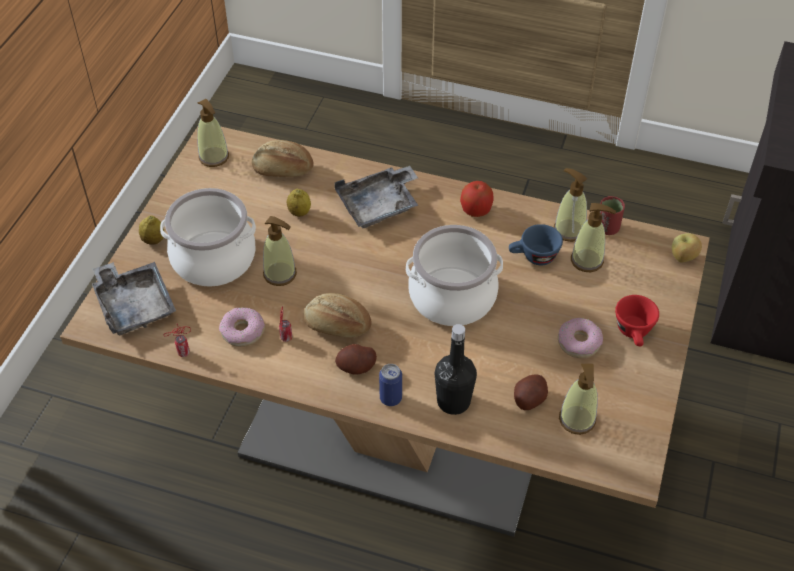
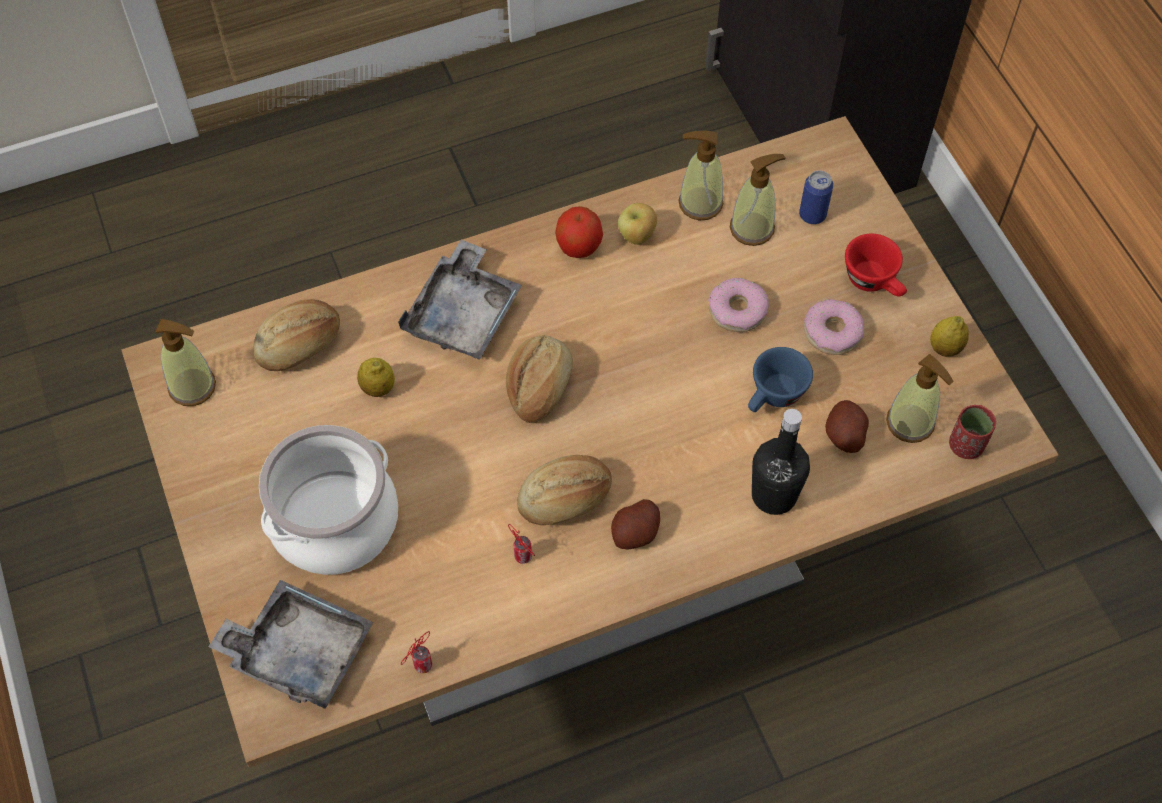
camera: 40 degrees left, 10 degrees up
lemon [139,216,164,245] -> lemon moved to [930,316,969,357]
donut [219,307,265,347] -> donut moved to [708,278,769,332]
soap dispenser [263,216,297,286] -> none
can [379,364,402,406] -> can moved to [799,171,833,224]
cooking pot [406,225,503,326] -> none
blue cup [509,224,563,265] -> blue cup moved to [748,347,813,412]
red cup [600,196,625,235] -> red cup moved to [949,405,996,459]
apple [672,233,702,262] -> apple moved to [618,203,657,245]
none -> bread [506,335,573,423]

